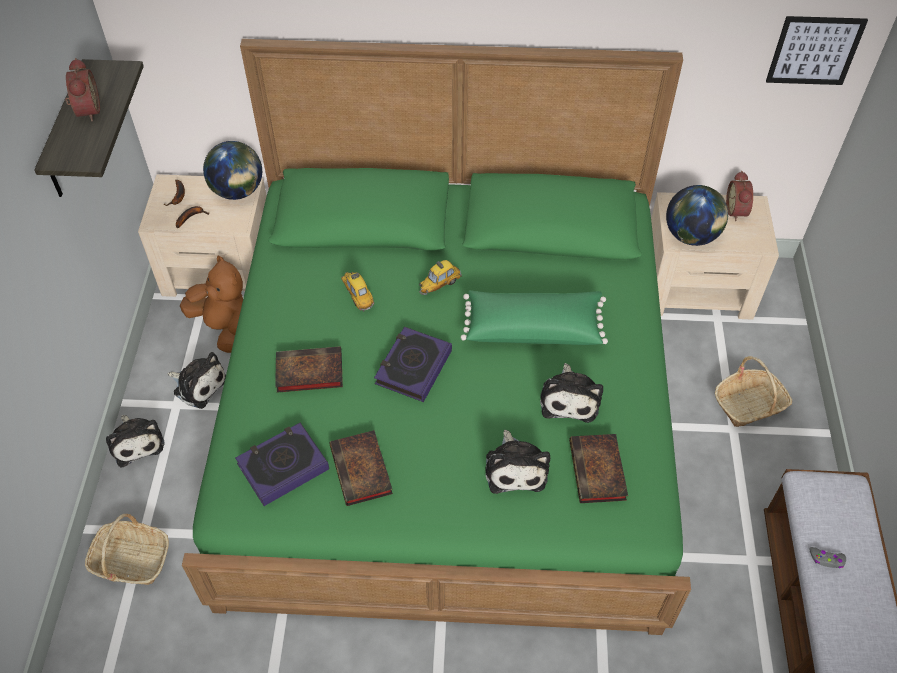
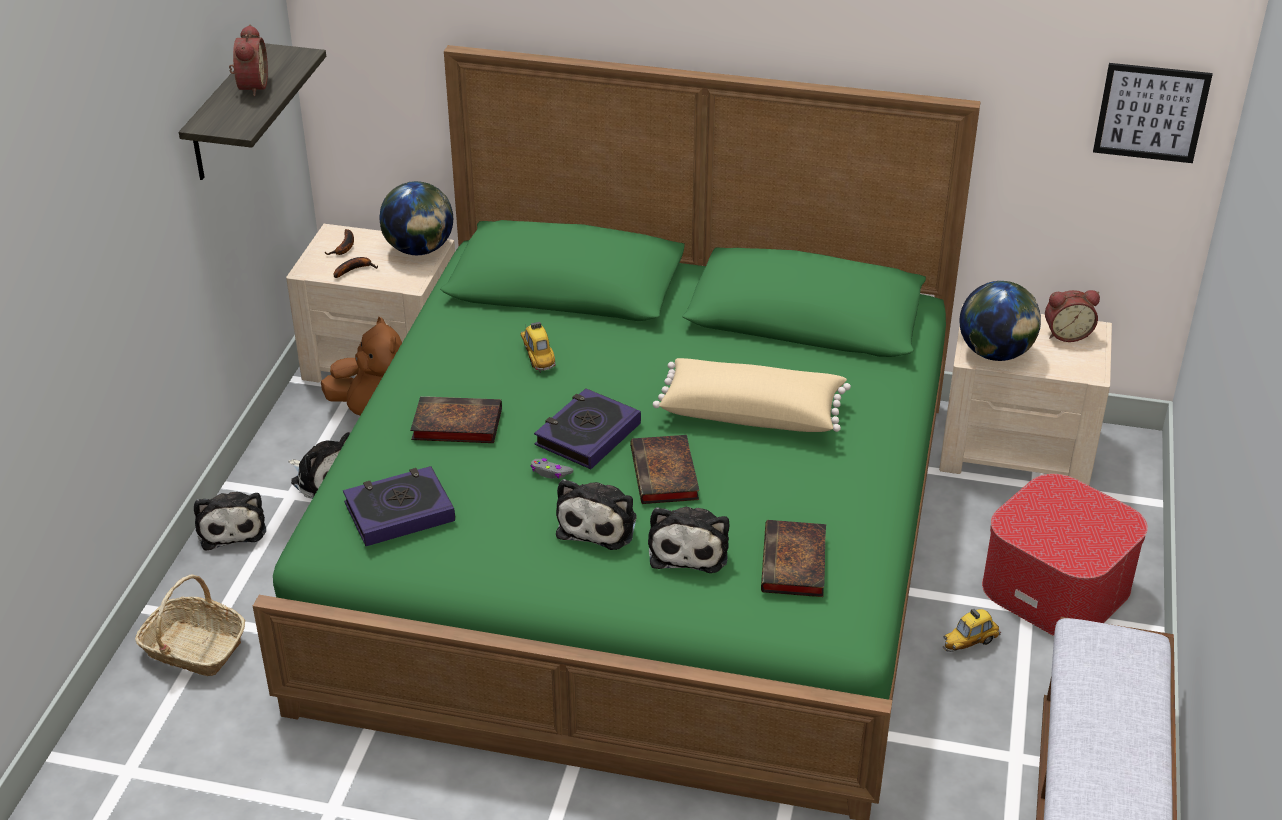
camera: 10 degrees right, 15 degrees down
book [329,430,393,506] -> book moved to [630,435,699,504]
toy car [419,260,462,295] -> toy car moved to [943,609,1001,652]
green pillow [461,290,608,345] -> beige pillow [653,358,851,432]
plush toy [540,363,603,423] -> plush toy moved to [556,479,637,550]
basket [715,356,792,427] -> ottoman [982,474,1148,636]
alarm clock [726,171,753,221] -> alarm clock turned 105 degrees counterclockwise [1045,290,1100,342]
grey game controller [809,547,846,568] -> grey game controller moved to [531,458,573,479]

